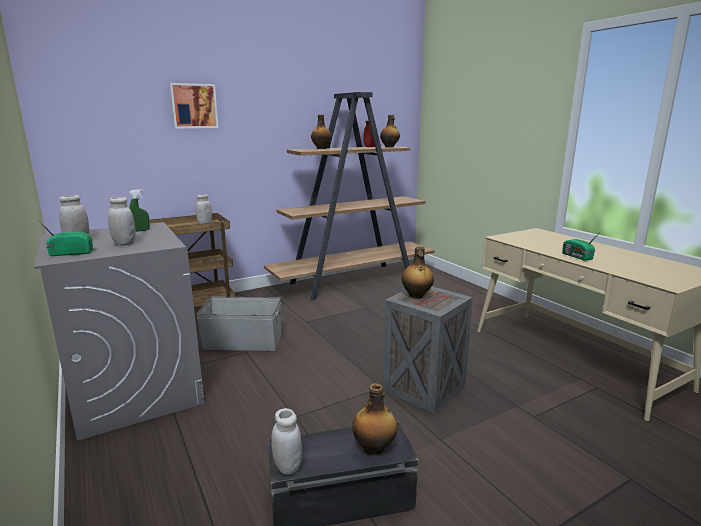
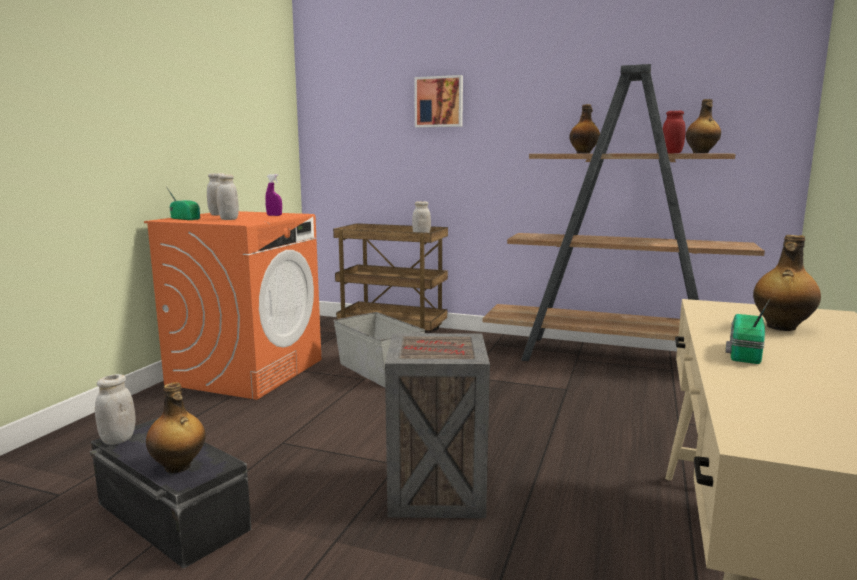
camera: 50 degrees right, 5 degrees down
grey washing machine [34,222,204,441] -> orange washing machine [144,211,321,400]
green spray bottle [129,189,150,232] -> purple spray bottle [265,174,282,216]
bottle [402,246,434,299] -> bottle moved to [753,235,821,331]

